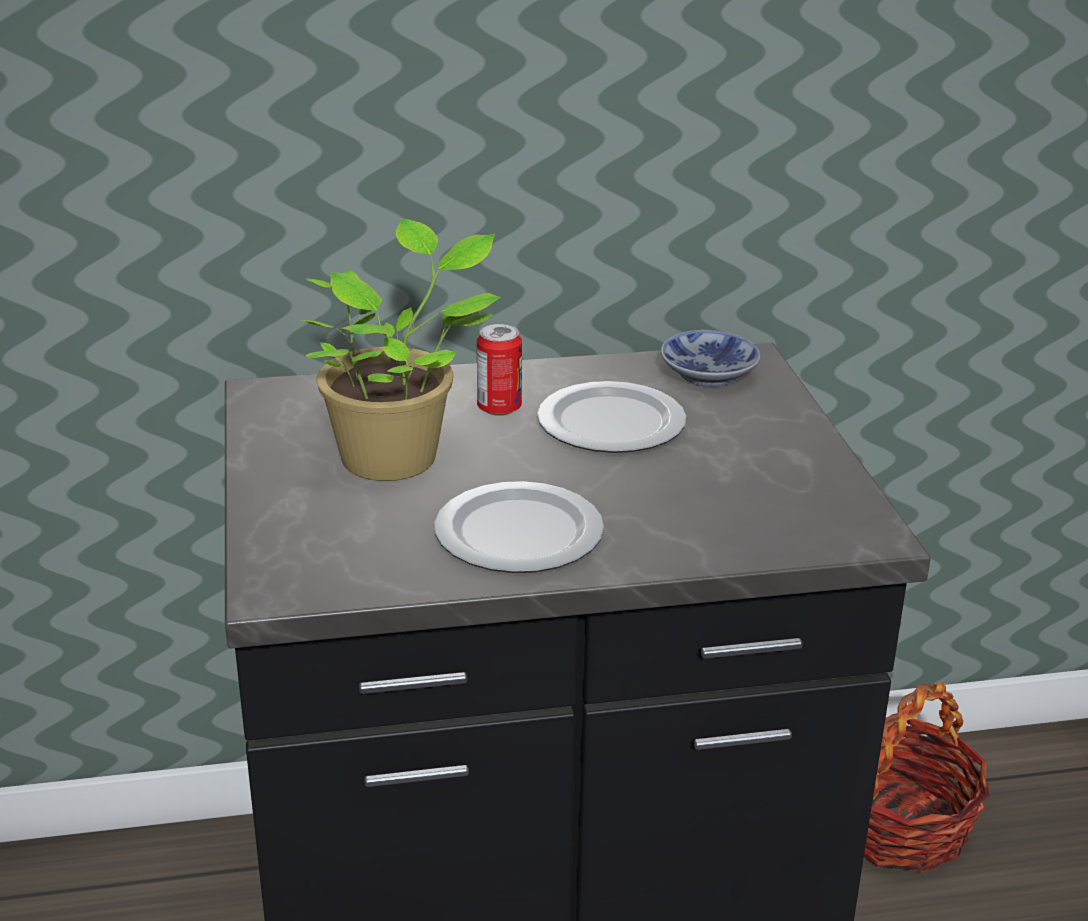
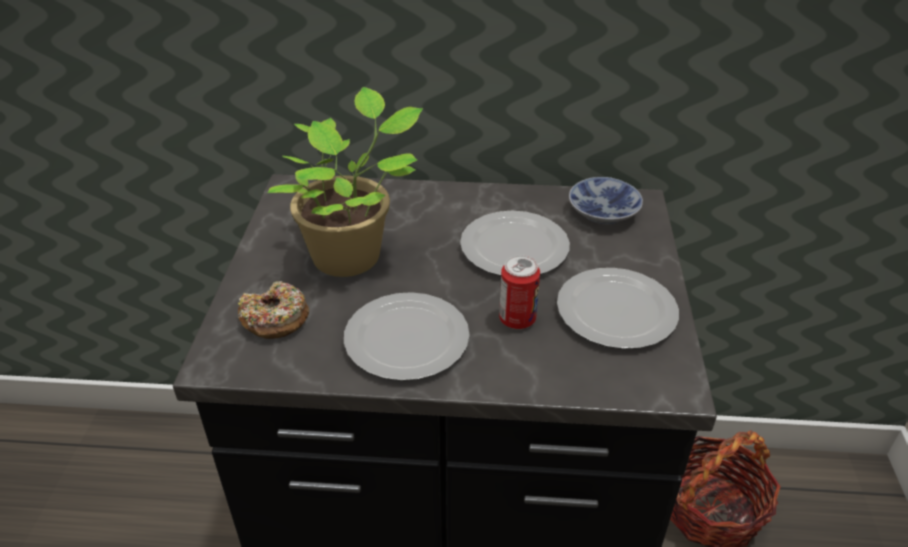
camera: 15 degrees right, 10 degrees up
can [477,324,522,416] -> can moved to [499,255,540,329]
none -> donut [238,281,309,339]
none -> plate [557,268,679,349]

